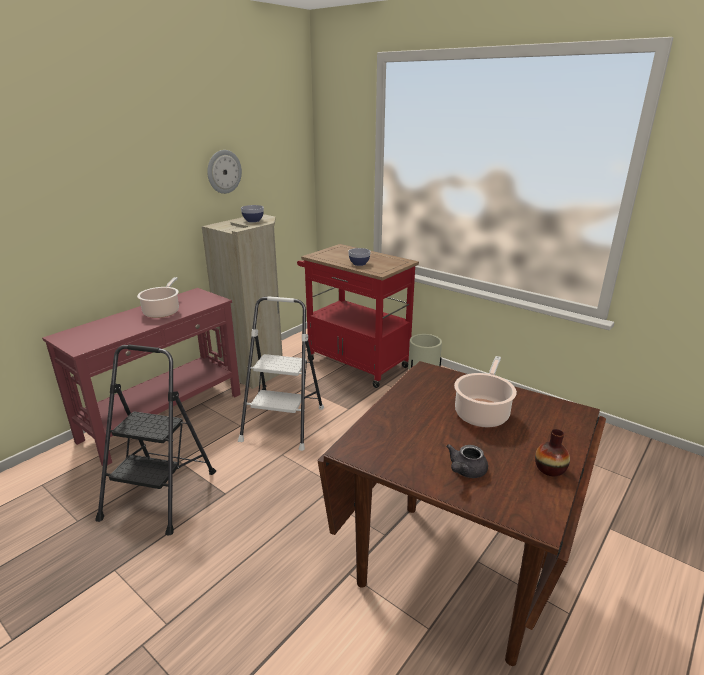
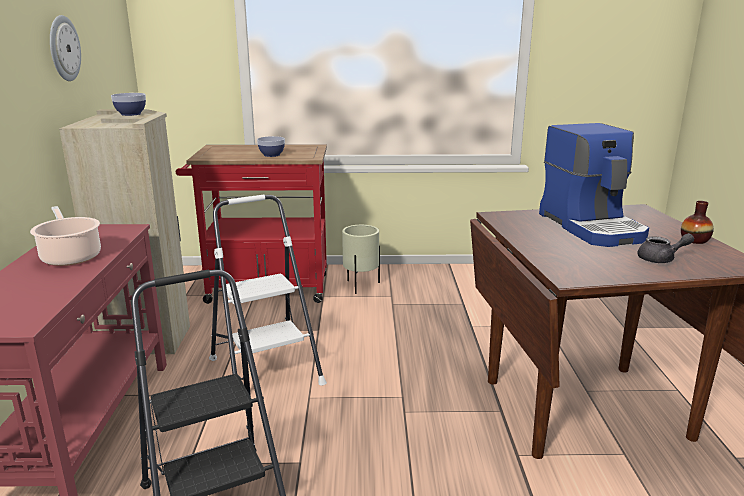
camera: 40 degrees left, 5 degrees down
grey teapot [446,444,488,478] -> grey teapot turned 90 degrees counterclockwise [637,233,694,263]
cooking pot [454,356,517,427] -> coffee machine [539,123,649,247]

